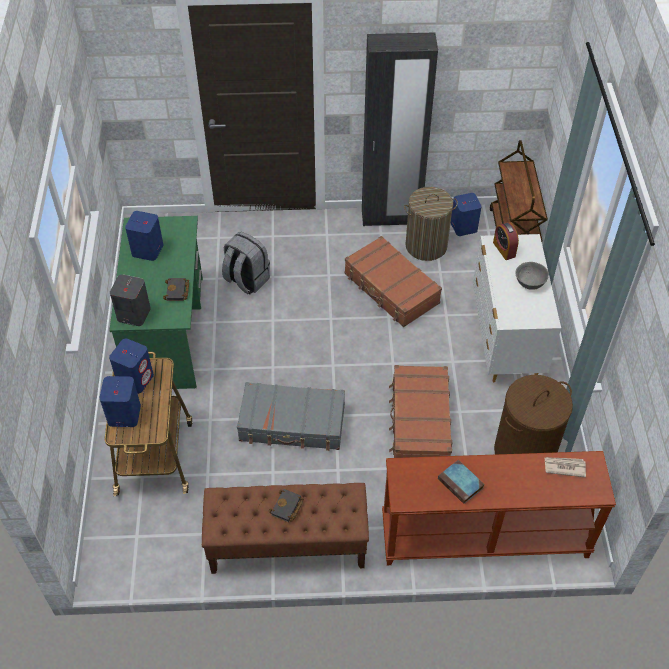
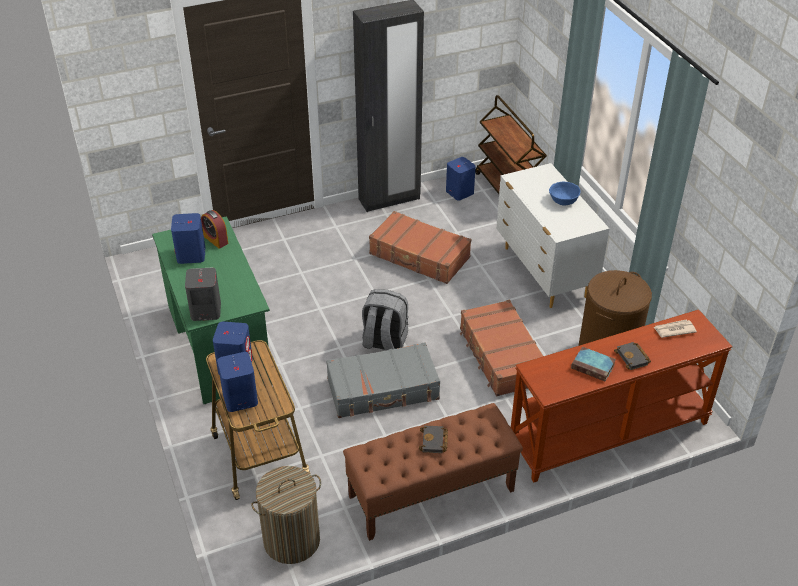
camera: 20 degrees left, 10 degrees down
black book [163,278,189,301] -> black book moved to [614,342,651,370]
grey backpack [222,232,270,294] -> grey backpack moved to [362,289,408,351]
laundry basket [404,187,458,261] -> laundry basket moved to [251,466,321,564]
alarm clock [493,222,519,260] -> alarm clock moved to [201,210,228,249]
grey bowl [515,262,549,290] -> blue bowl [549,182,581,206]

